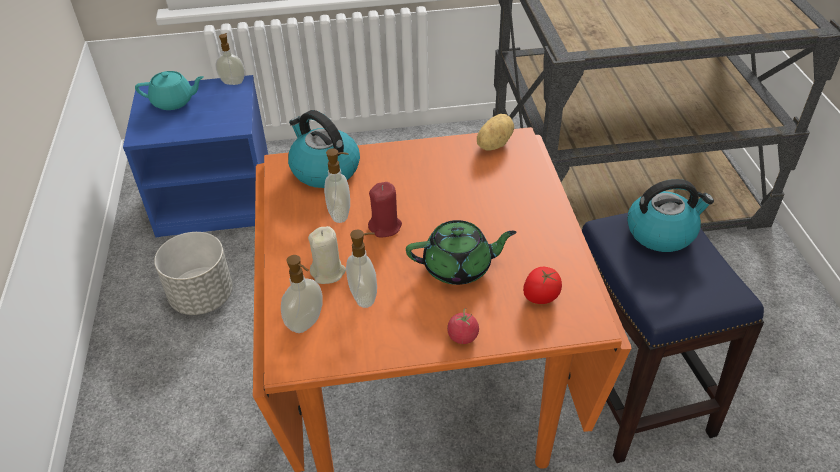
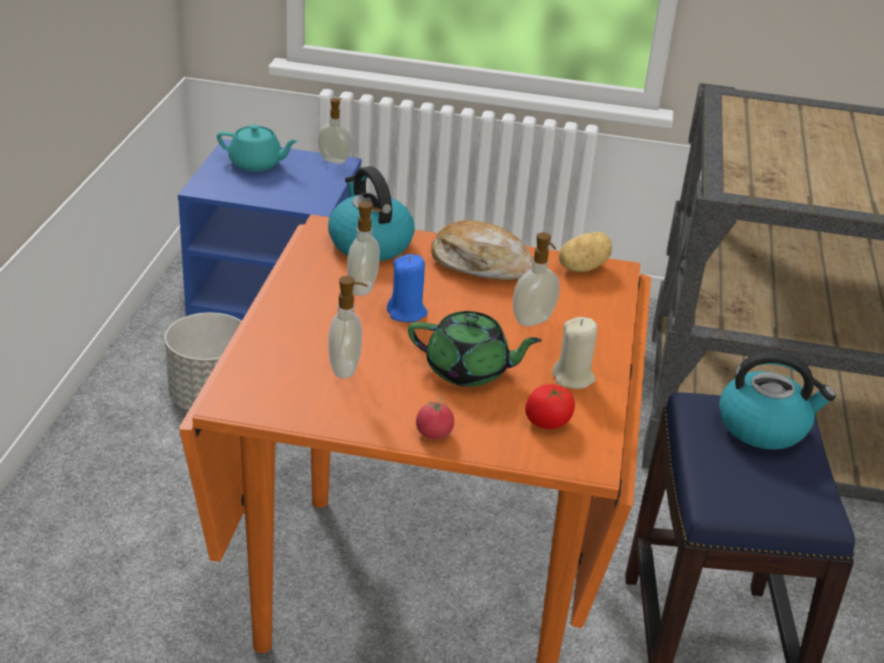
camera: 15 degrees right, 10 degrees down
soap dispenser [281,255,322,333] -> soap dispenser moved to [513,232,560,326]
beige candle [308,226,346,284] -> beige candle moved to [552,317,597,389]
red candle [368,182,402,237] -> blue candle [387,254,428,322]
none -> bread [431,220,533,280]

